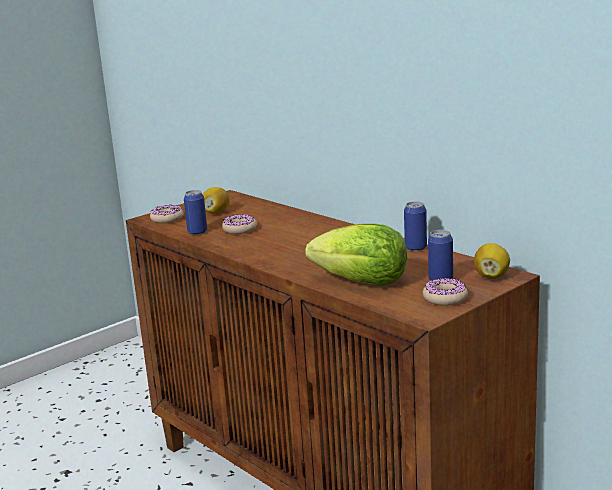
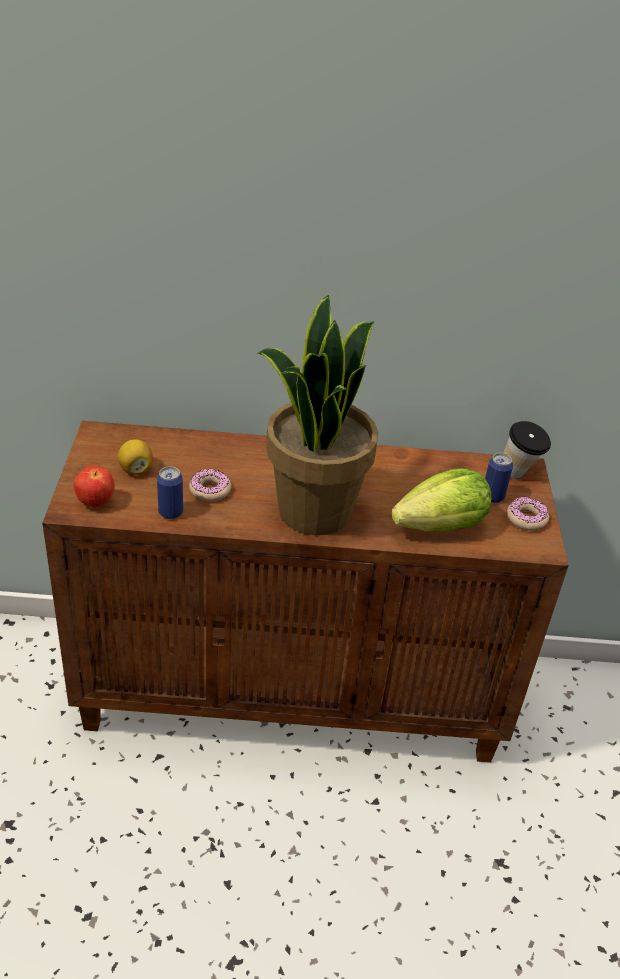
camera: 50 degrees left, 20 degrees up
donut [150,205,184,223] -> apple [74,466,115,507]
can [404,201,427,251] -> none
lemon [474,243,510,279] -> cup [503,421,551,479]
none -> potted plant [258,295,378,535]

